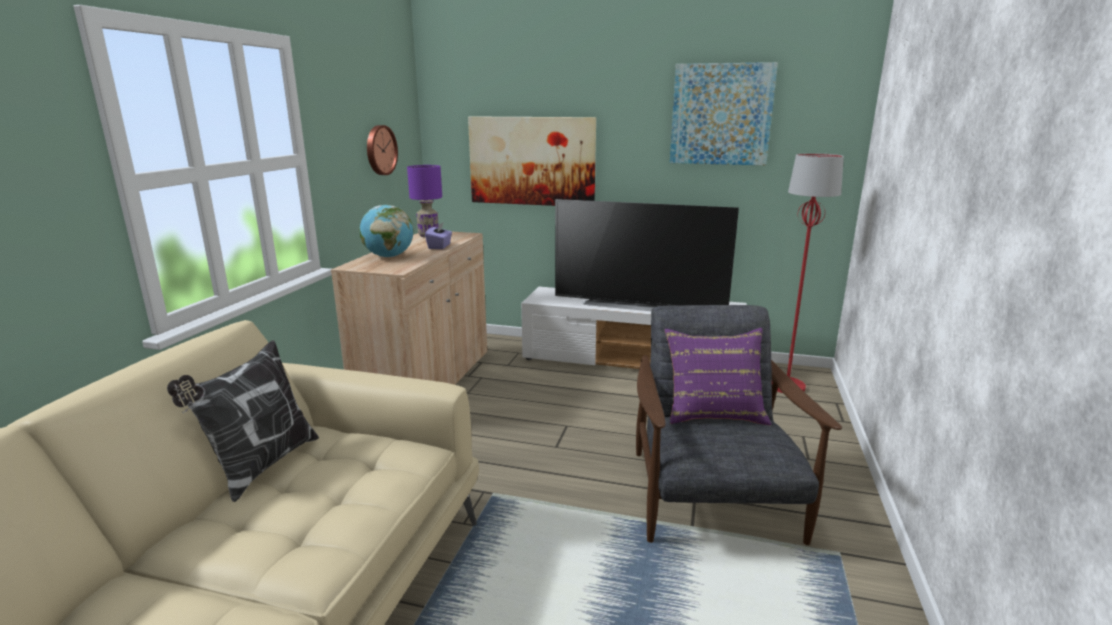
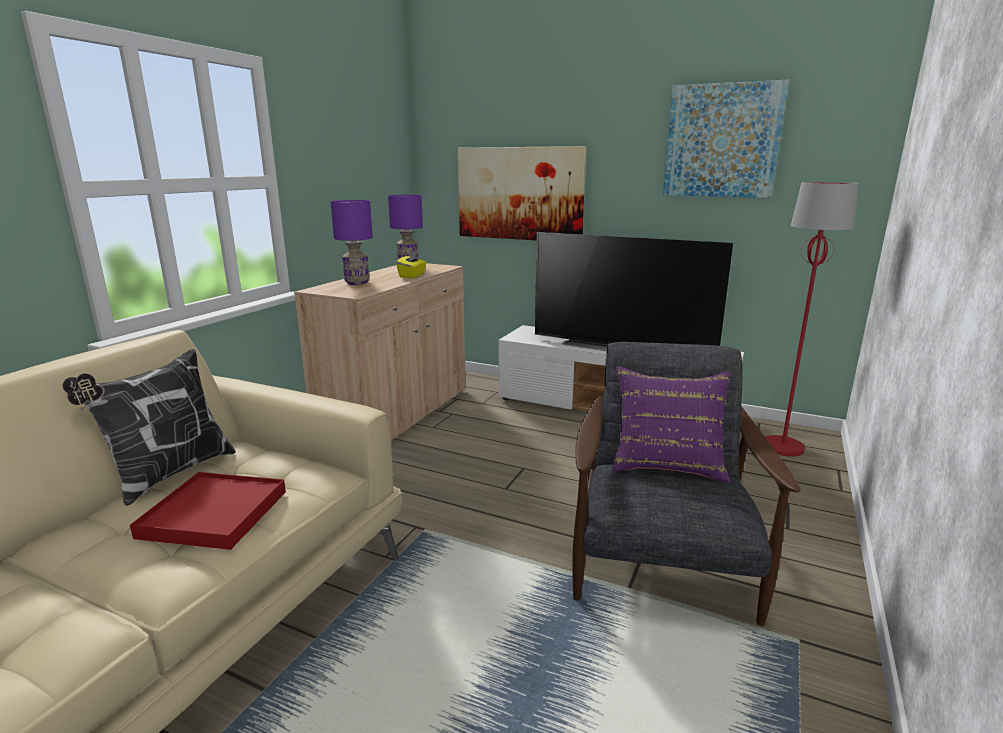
camera: 10 degrees right, 0 degrees up
globe [359,205,414,258] -> purple table lamp [331,200,373,285]
wall clock [367,125,398,175] -> none
purple tissue box [425,222,452,249] -> yellow tissue box [396,251,427,278]
none -> red tray [130,472,286,550]

